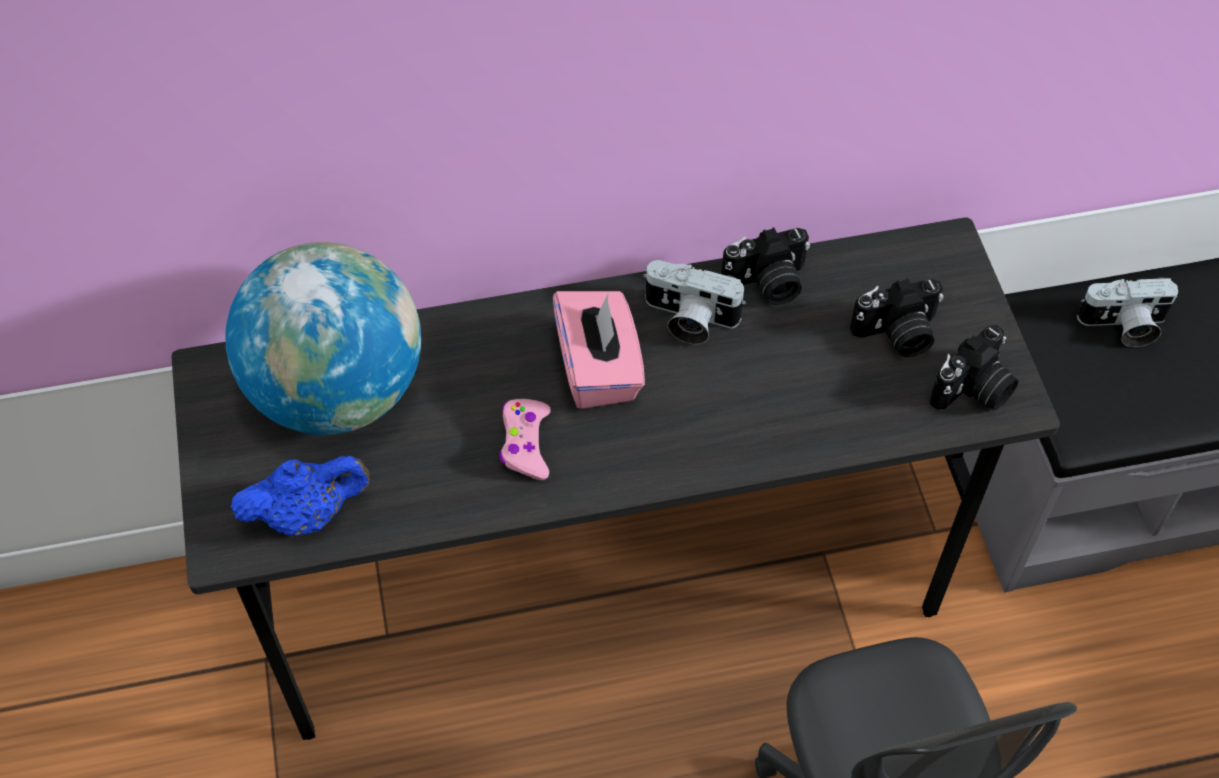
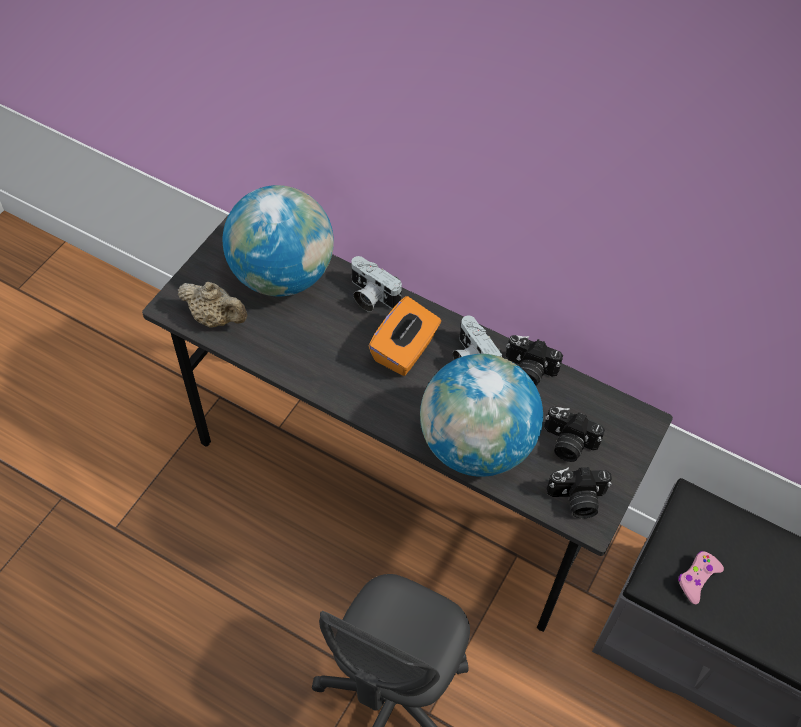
camera: 40 degrees right, 0 degrees up
blue teapot [230,455,370,535] -> beige teapot [178,282,247,328]
pink game controller [499,399,551,480] -> pink game controller moved to [678,551,724,604]
pink tissue box [553,291,645,409] -> orange tissue box [369,296,441,376]
camera [1077,277,1178,347] -> camera moved to [351,256,402,312]
none -> globe [420,354,543,477]

